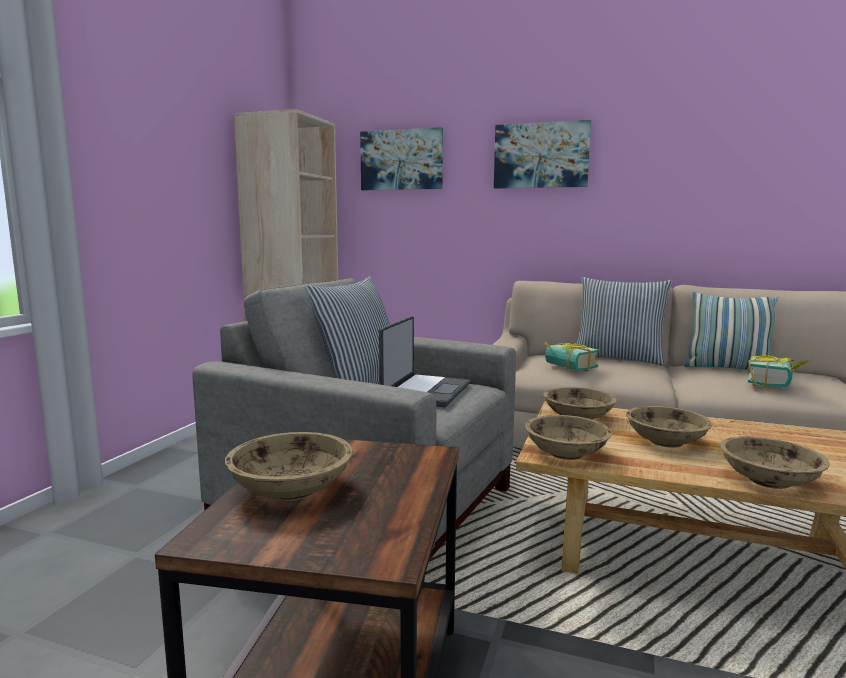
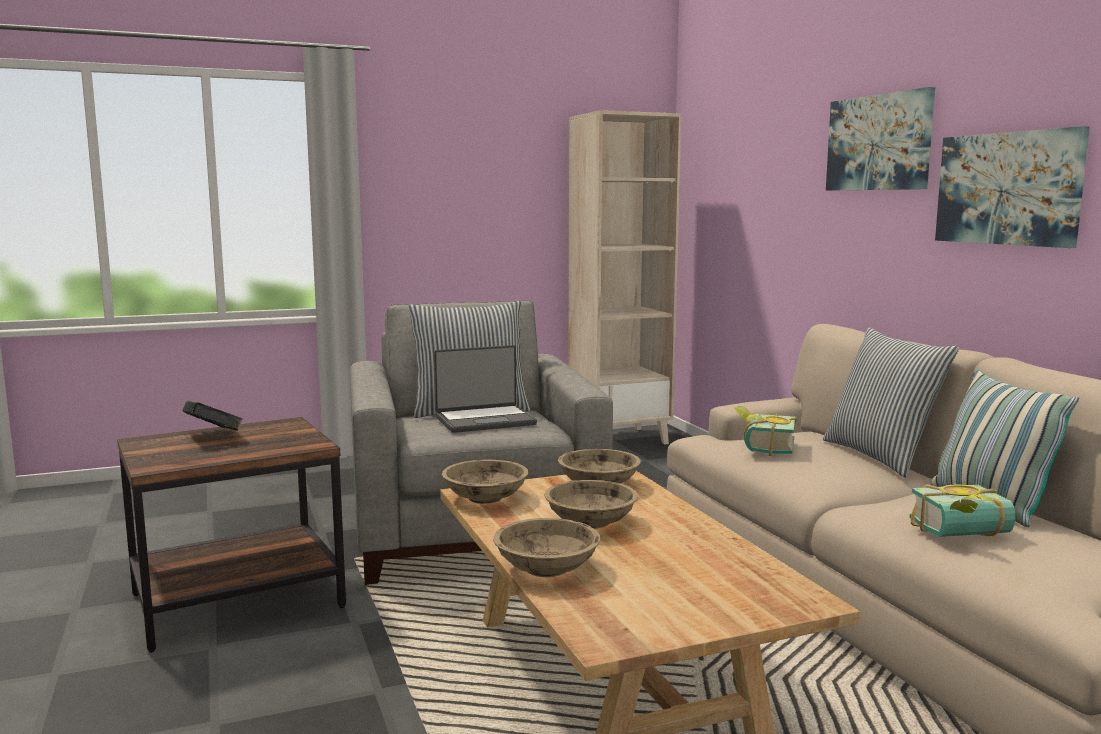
camera: 50 degrees right, 0 degrees up
beige bowl [225,432,352,501] -> book [182,400,243,431]
picture [360,127,443,190] -> picture moved to [935,126,1090,248]

